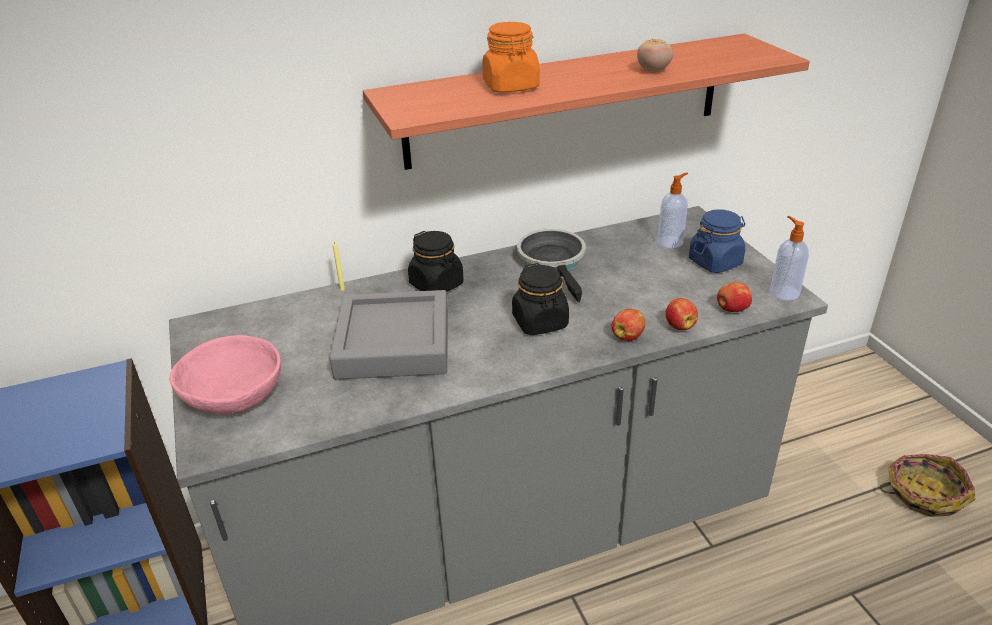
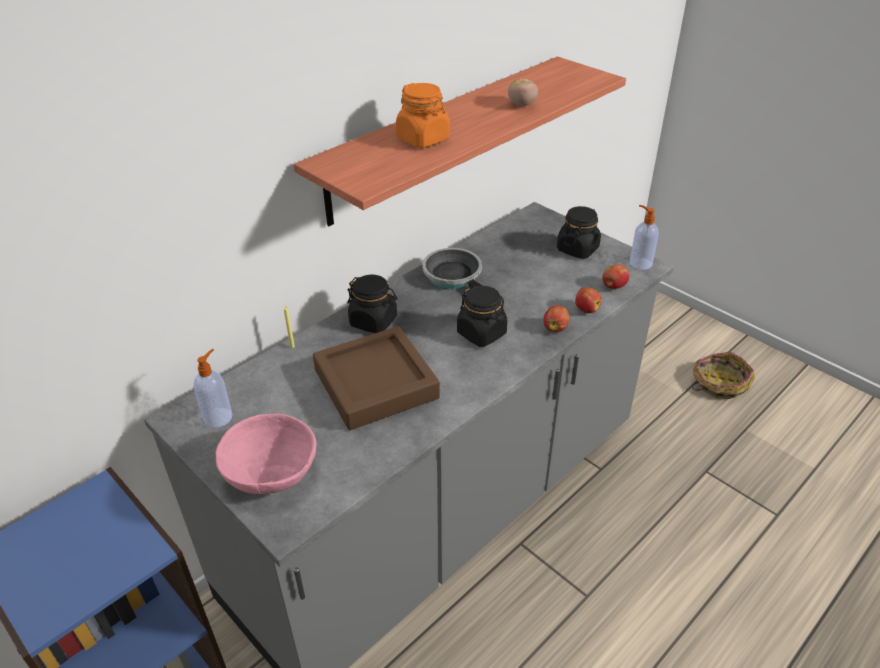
camera: 25 degrees left, 5 degrees up
grey tray [329,290,448,380] -> brown tray [313,326,440,430]
soap dispenser [657,173,688,248] -> soap dispenser moved to [194,349,232,428]
blue jar [689,209,745,273] -> black jar [557,206,601,259]

